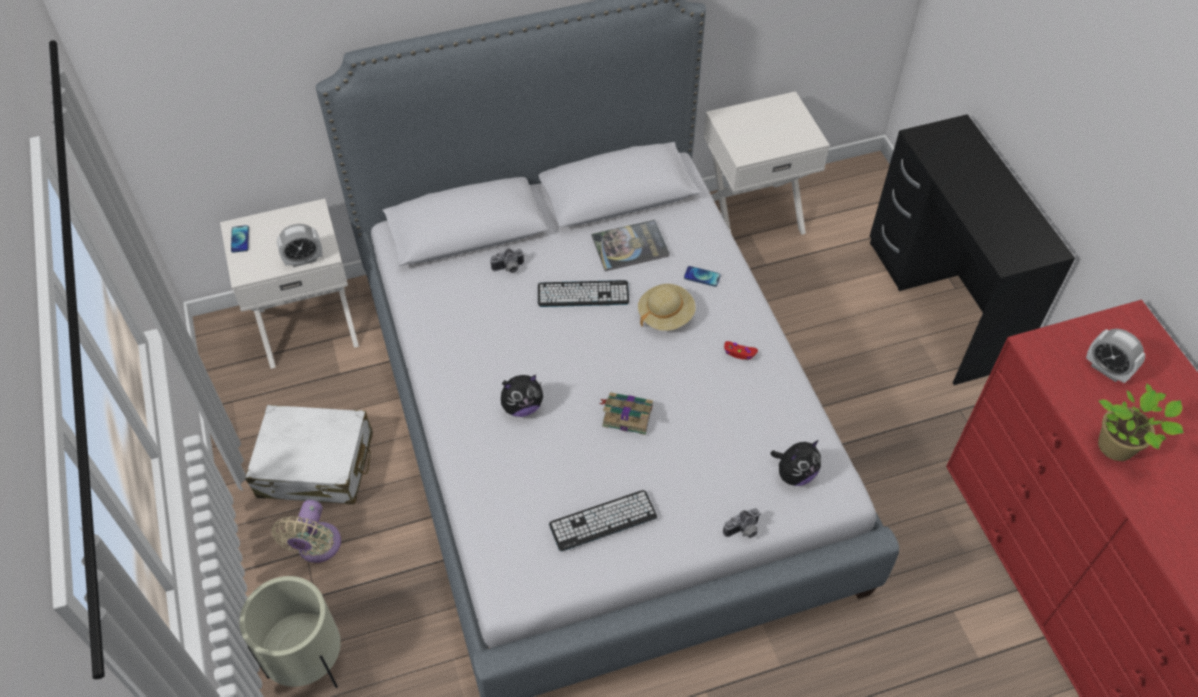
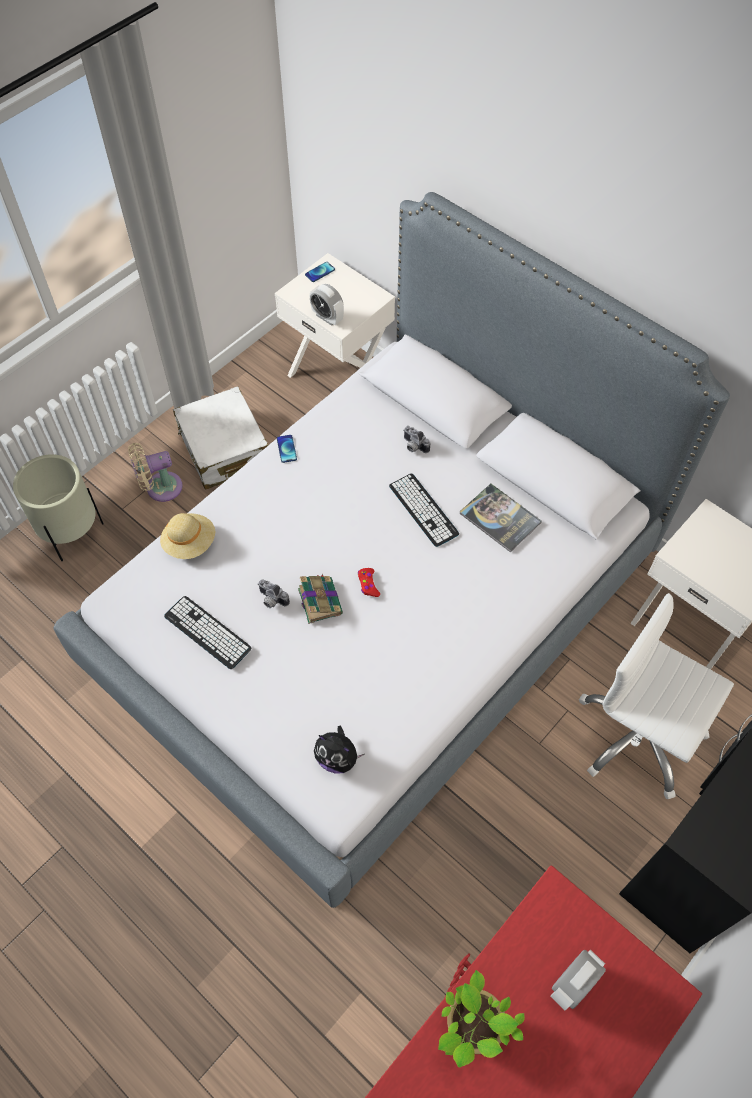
camera: 60 degrees right, 5 degrees up
plush toy [501,375,543,417] -> none
beige hat [638,284,696,331] -> beige hat moved to [160,513,215,559]
phone [684,266,721,287] -> phone moved to [277,435,297,463]
camera [723,508,761,538] -> camera moved to [258,579,290,608]
red game controller [724,341,758,360] -> red game controller moved to [358,568,380,597]
alarm clock [1086,329,1145,383] -> alarm clock turned 150 degrees counterclockwise [551,950,606,1010]
none -> white office chair [579,593,734,799]

